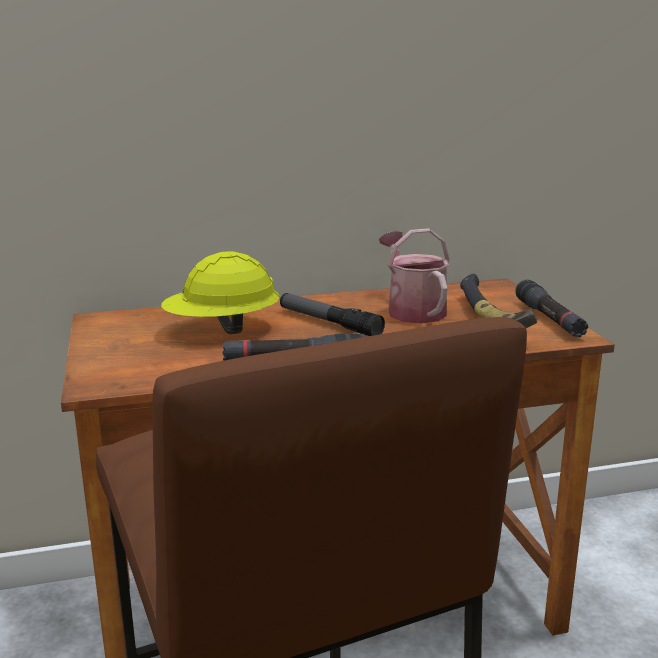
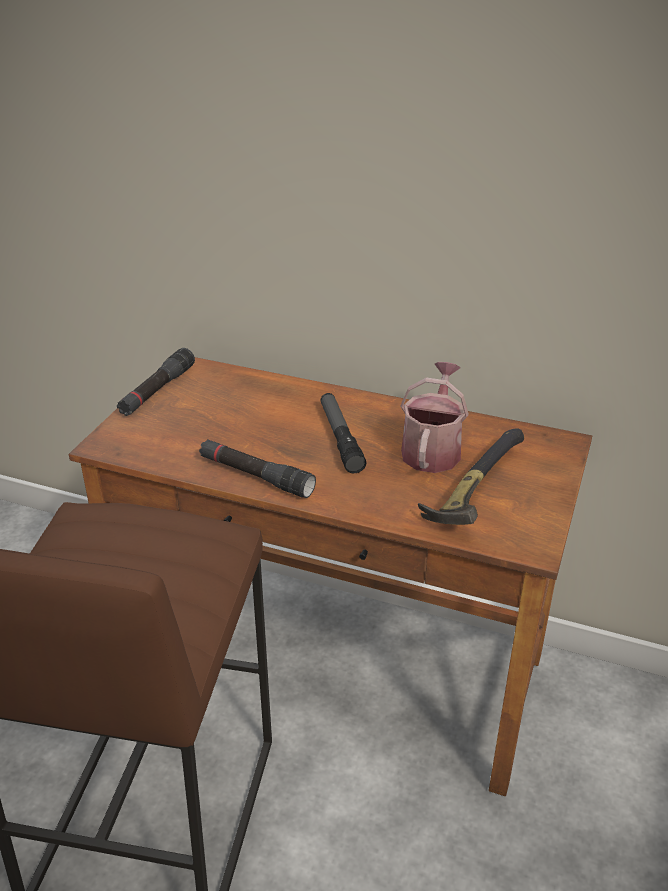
camera: 35 degrees right, 15 degrees up
yellow hard hat [161,251,280,334] -> none
black flashlight [515,279,588,337] -> black flashlight moved to [117,348,195,416]

